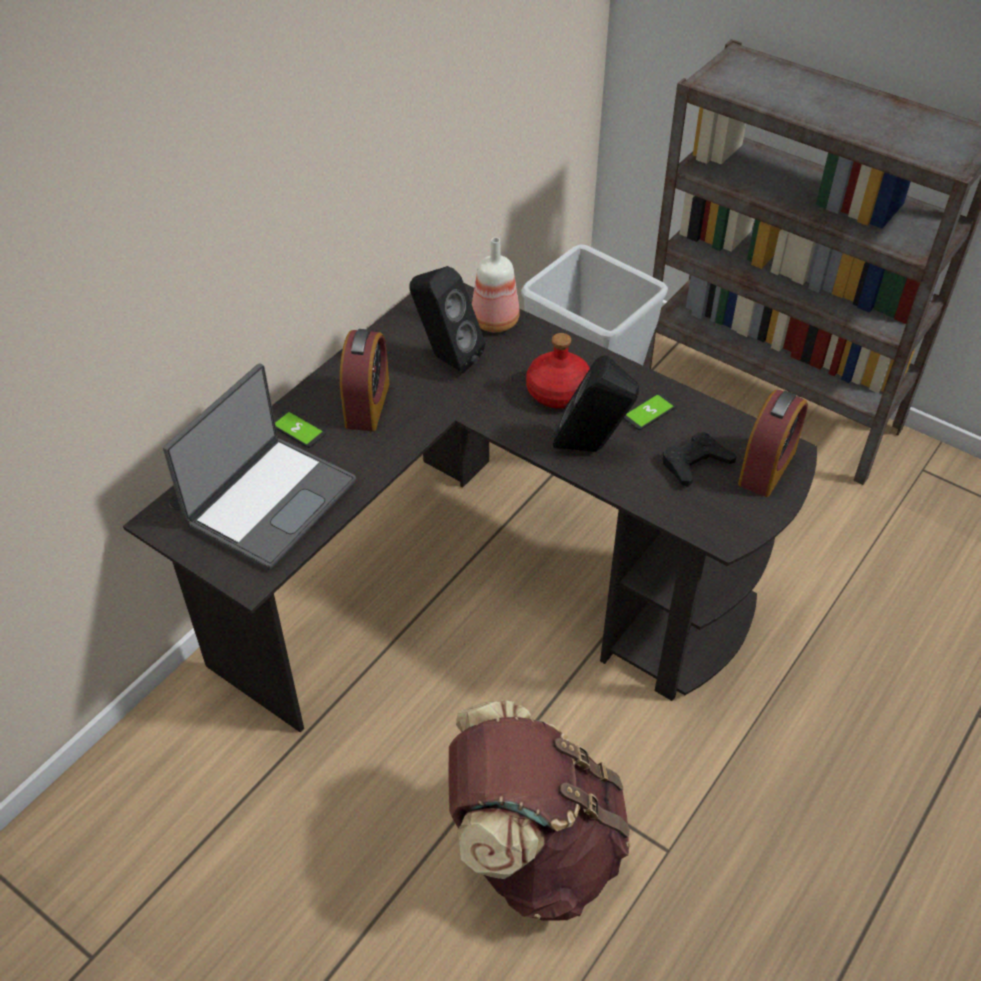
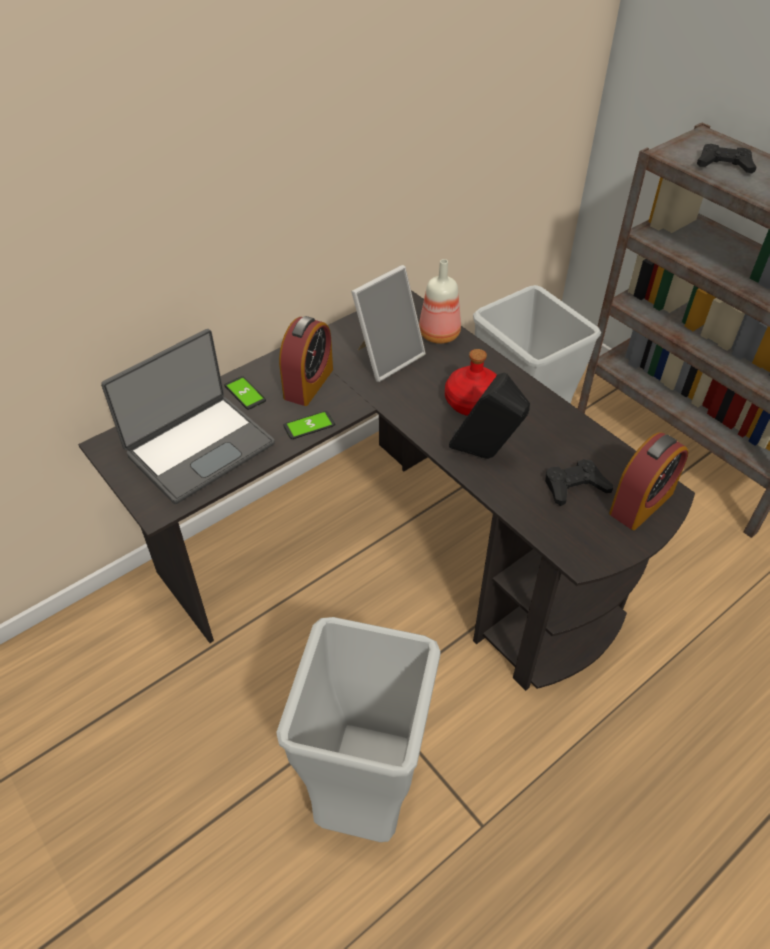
camera: 15 degrees right, 0 degrees up
black speaker [409,266,485,373] -> picture frame [351,265,426,382]
brown backpack [448,701,630,921] -> grey trash can [276,617,441,842]
phone [623,393,676,430] -> phone moved to [283,411,335,439]
none -> black game controller [697,144,757,173]

